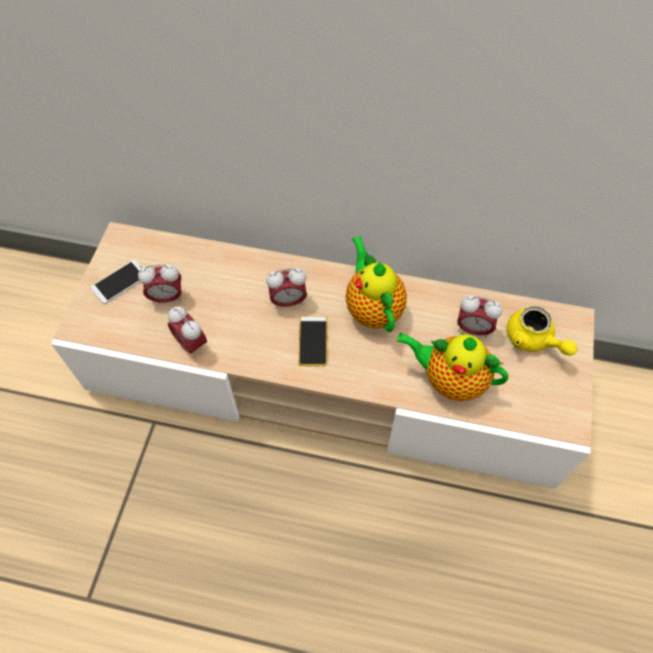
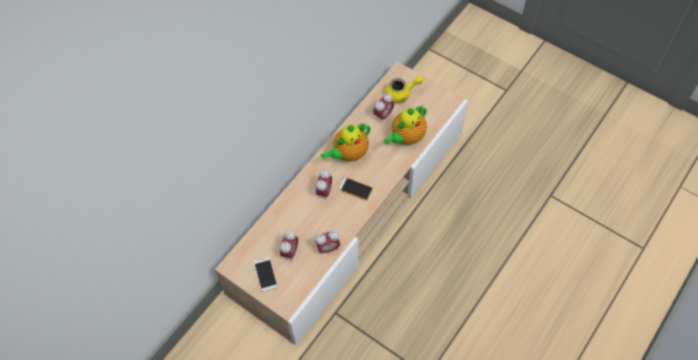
camera: 65 degrees left, 0 degrees up
teapot [345,236,407,332] -> teapot turned 45 degrees counterclockwise [321,124,370,161]

